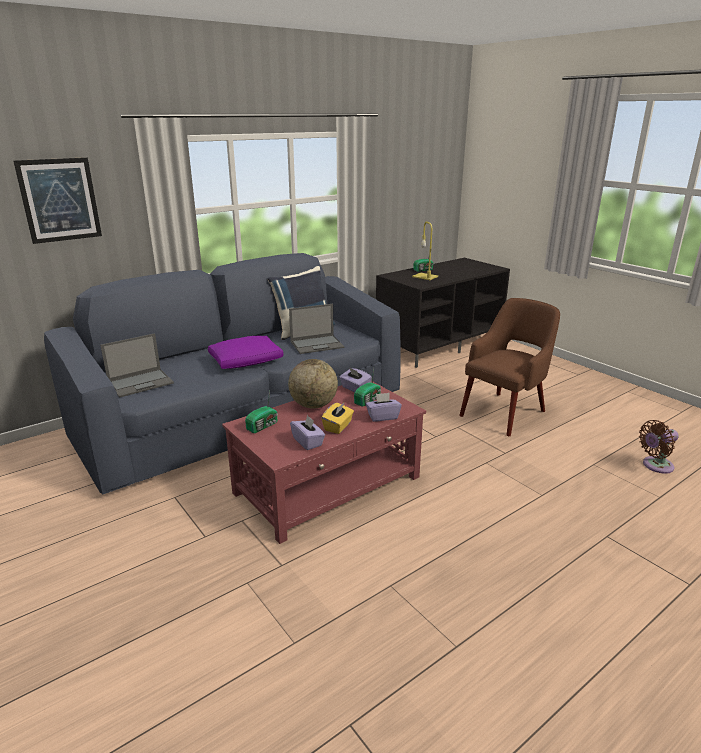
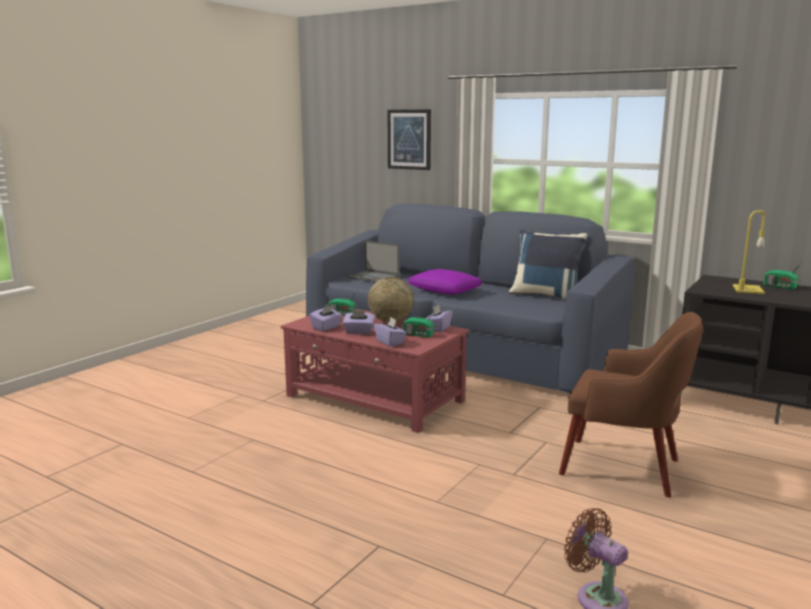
camera: 70 degrees right, 10 degrees down
laptop [289,304,345,354] -> none
yellow tissue box [322,402,354,434] -> purple tissue box [343,310,375,334]

